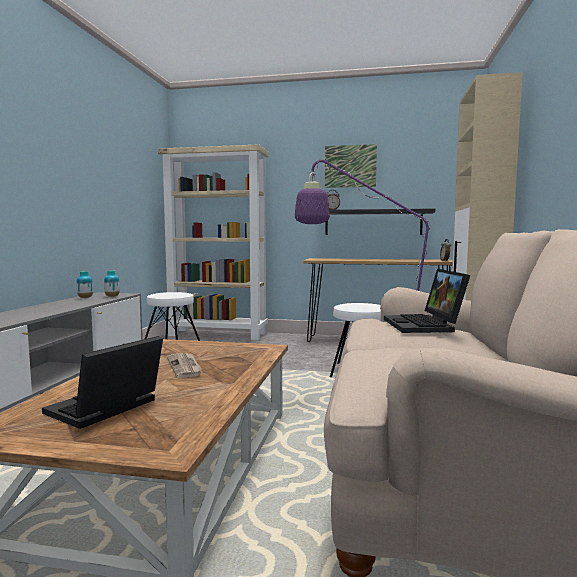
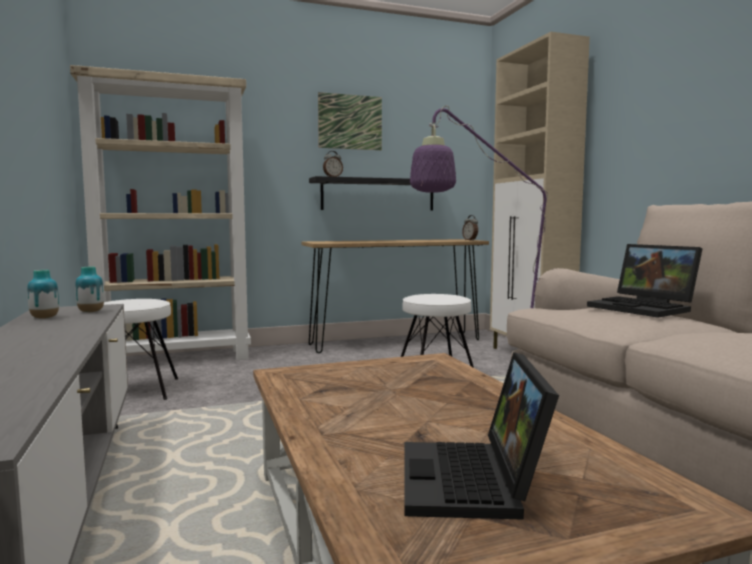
camera: 30 degrees left, 0 degrees up
newspaper [167,353,202,378] -> none

